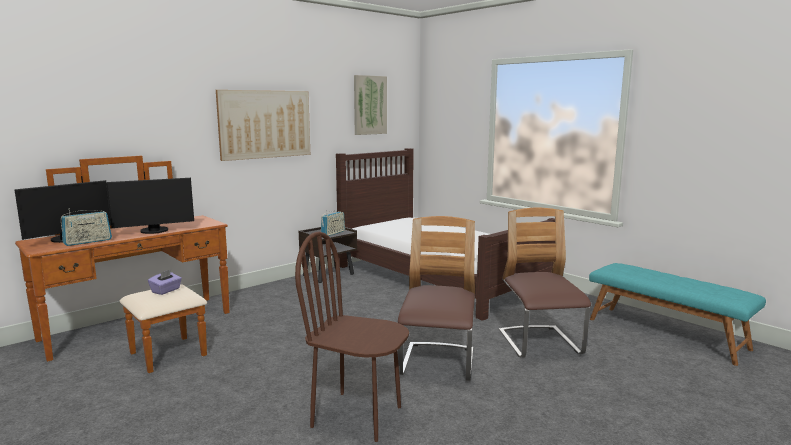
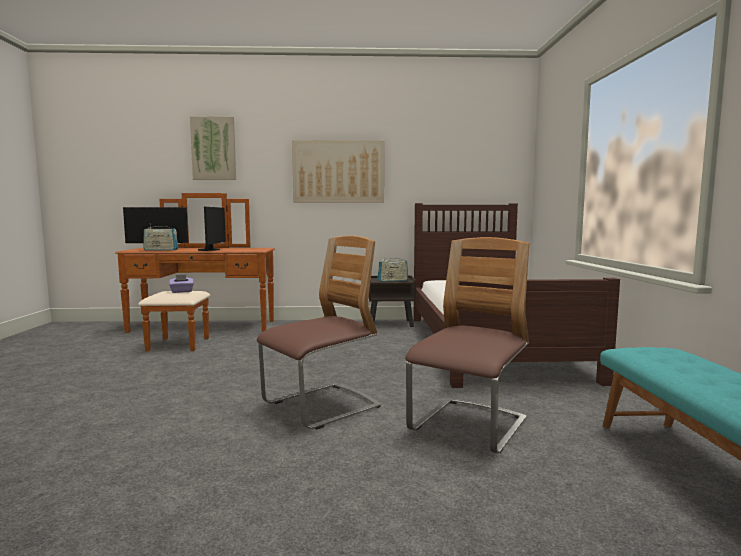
camera: 40 degrees right, 5 degrees down
monitor [106,178,194,234] -> monitor turned 105 degrees counterclockwise [198,207,226,251]
brown chair [295,231,409,442] -> none
picture [354,75,387,135] -> picture moved to [190,116,236,180]

